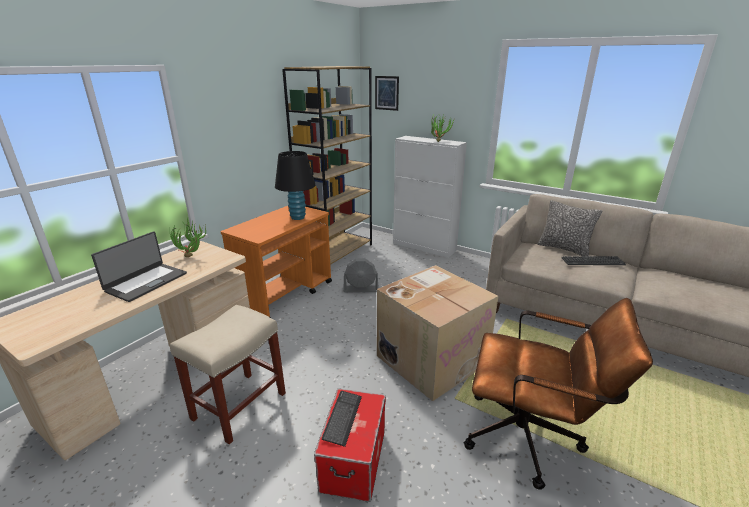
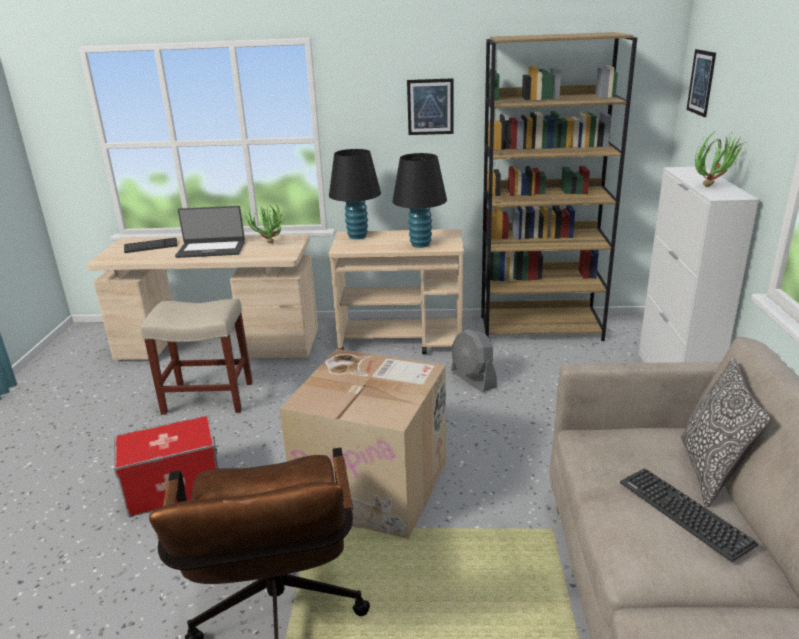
camera: 60 degrees right, 0 degrees up
orange cart [221,206,332,318] -> beige cart [329,229,464,354]
keyboard [322,391,362,447] -> keyboard moved to [124,238,178,253]
none -> black table lamp [329,149,381,239]
none -> picture [407,78,454,135]

